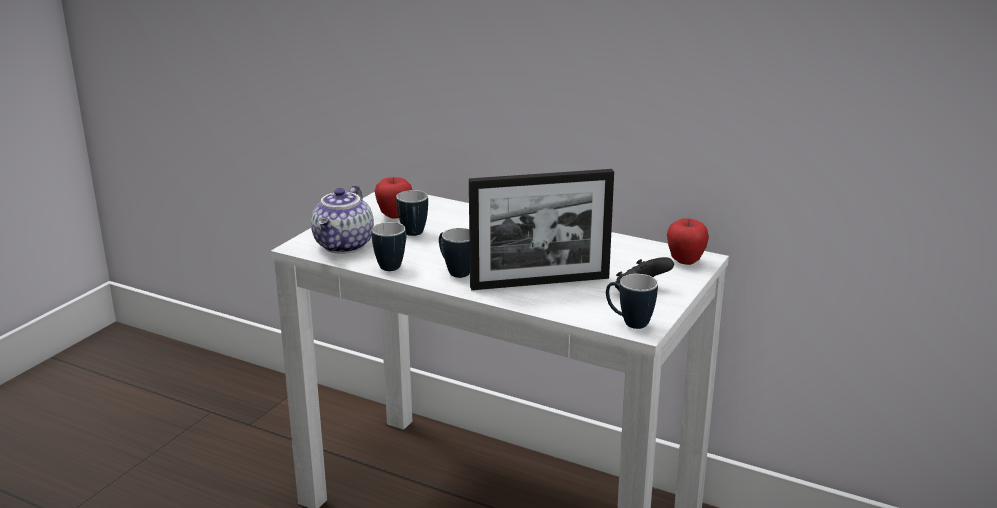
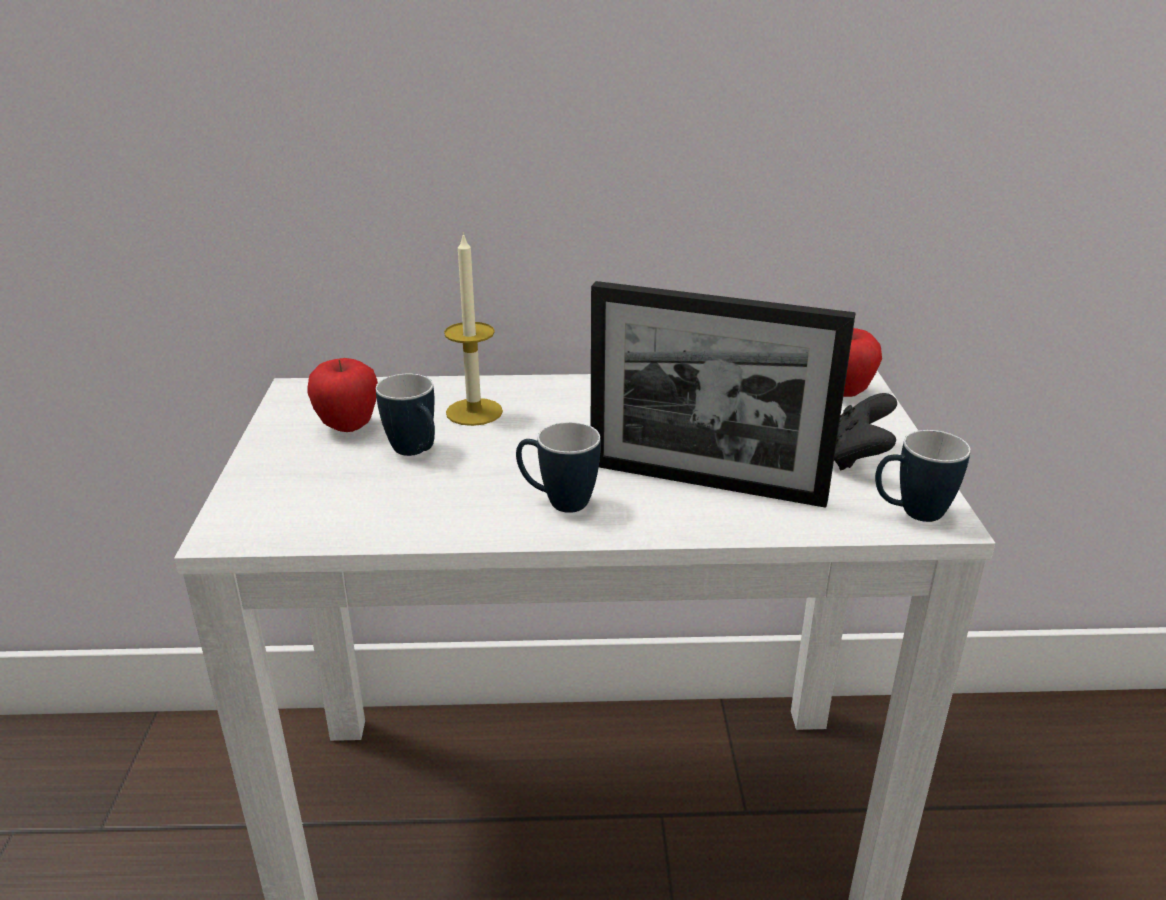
camera: 30 degrees left, 5 degrees up
teapot [311,185,374,254] -> none
mug [371,222,407,271] -> none
picture frame [469,169,614,290] -> picture frame turned 60 degrees clockwise [591,281,856,508]
none -> candle [444,232,503,426]

